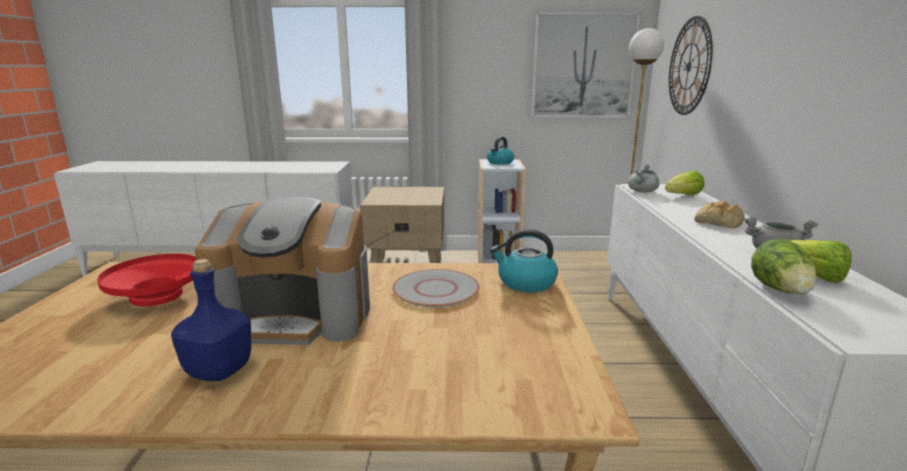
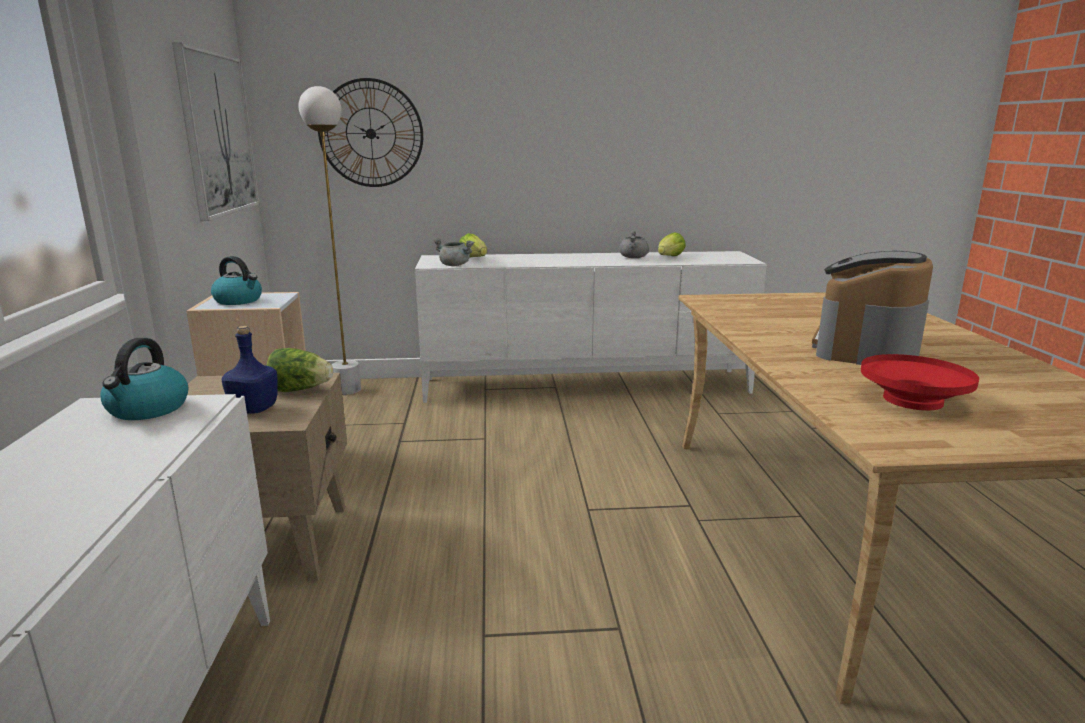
camera: 95 degrees left, 0 degrees up
blue bottle [171,259,251,381] -> blue bottle moved to [221,326,278,414]
coffee machine [195,197,370,345] -> coffee machine turned 150 degrees counterclockwise [812,250,933,365]
grey plate [392,269,480,308] -> none
kettle [490,229,558,292] -> kettle moved to [100,338,188,420]
bread [695,201,745,229] -> none
lettuce [751,239,817,294] -> lettuce moved to [267,348,333,392]

